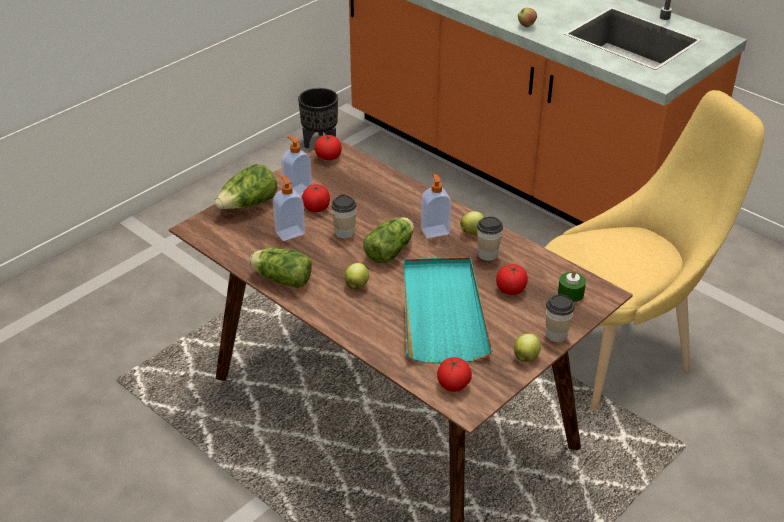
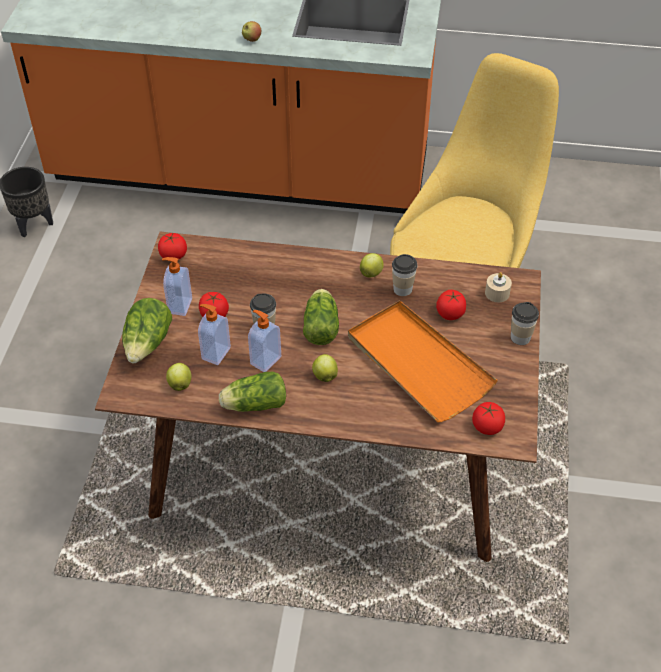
camera: 35 degrees left, 10 degrees up
turquoise tray [404,257,493,363] -> orange tray [348,300,498,422]
soap dispenser [421,174,451,238] -> soap dispenser moved to [248,310,281,372]
apple [514,334,541,362] -> apple moved to [166,363,191,391]
green candle [558,269,586,302] -> beige candle [485,272,512,302]

